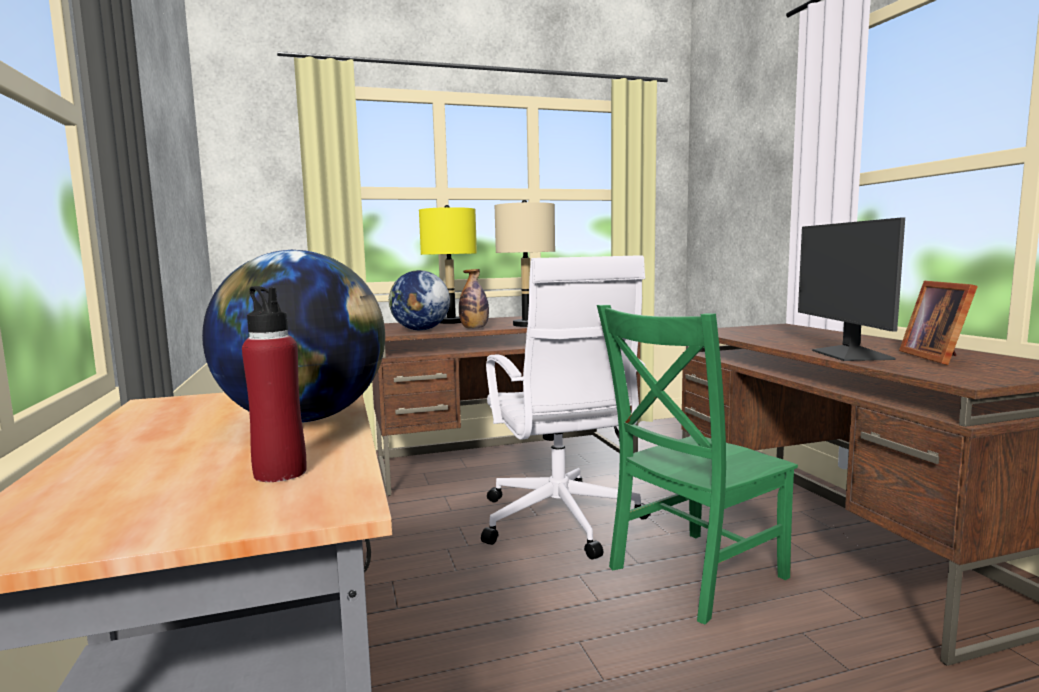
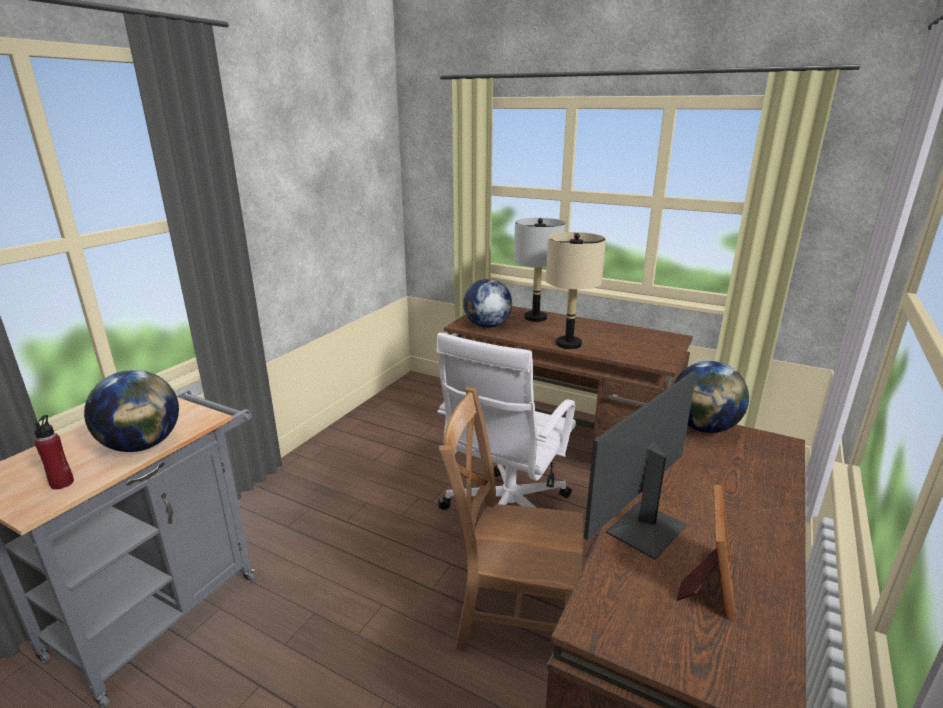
camera: 45 degrees right, 15 degrees up
yellow table lamp [419,205,477,324] -> grey table lamp [514,218,566,322]
bottle [459,269,489,329] -> none
green chair [597,305,798,625] -> brown chair [439,387,583,651]
picture frame [899,281,978,365] -> picture frame turned 150 degrees clockwise [676,485,735,620]
none -> globe [674,361,749,433]

